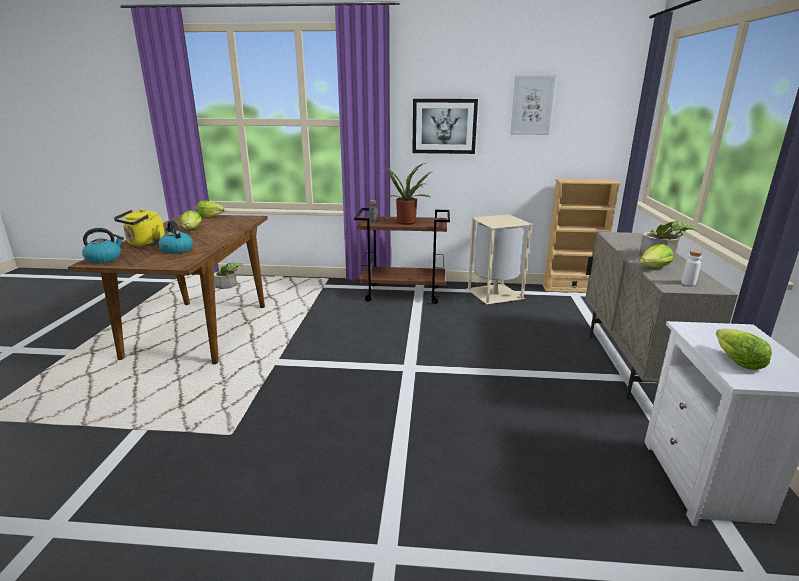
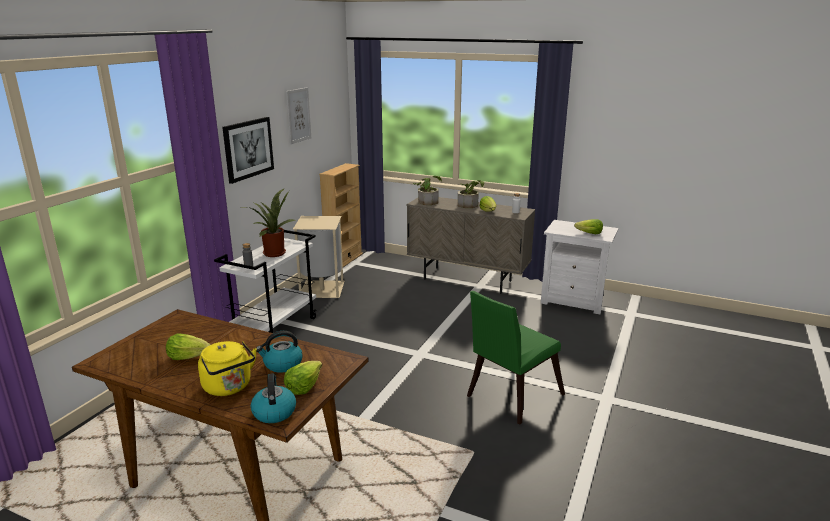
camera: 70 degrees left, 0 degrees up
lettuce [196,201,226,217] -> lettuce moved to [284,361,322,395]
potted plant [214,263,243,289] -> potted plant moved to [413,176,442,205]
brown cart [354,208,450,304] -> white cart [214,230,316,333]
none -> green chair [467,291,565,425]

